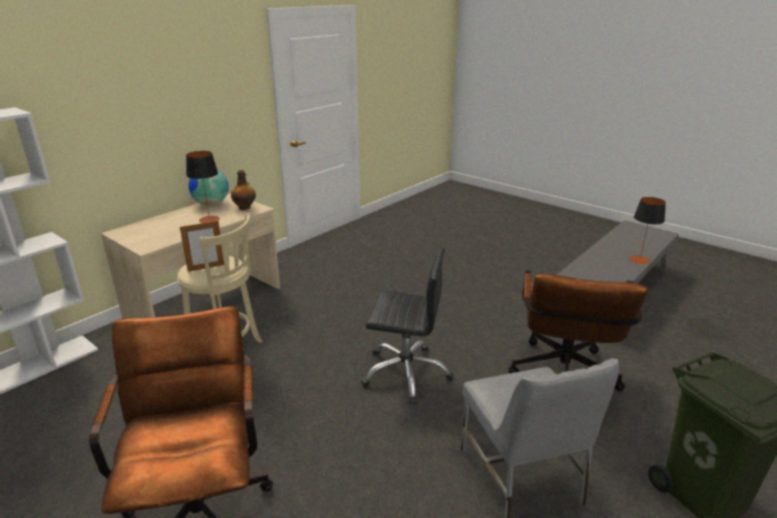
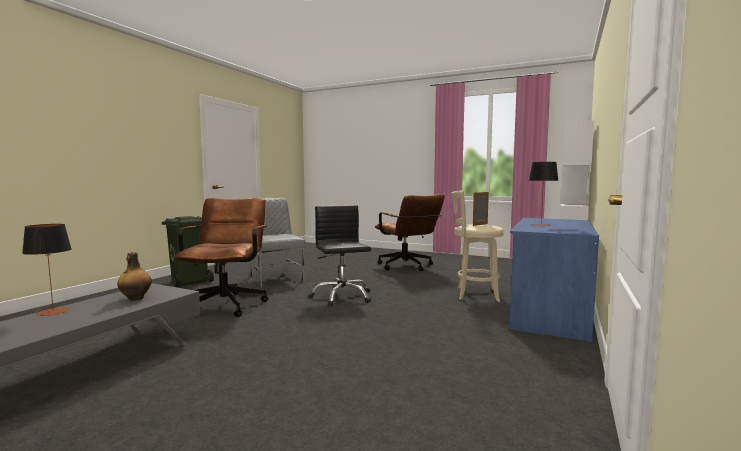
camera: 165 degrees right, 20 degrees down
beige desk [101,193,280,319] -> blue desk [510,218,599,342]
globe [188,169,229,206] -> none
bottle [231,170,256,210] -> bottle moved to [117,252,152,301]
black office chair [361,248,454,404] -> black office chair turned 75 degrees clockwise [309,205,371,307]

